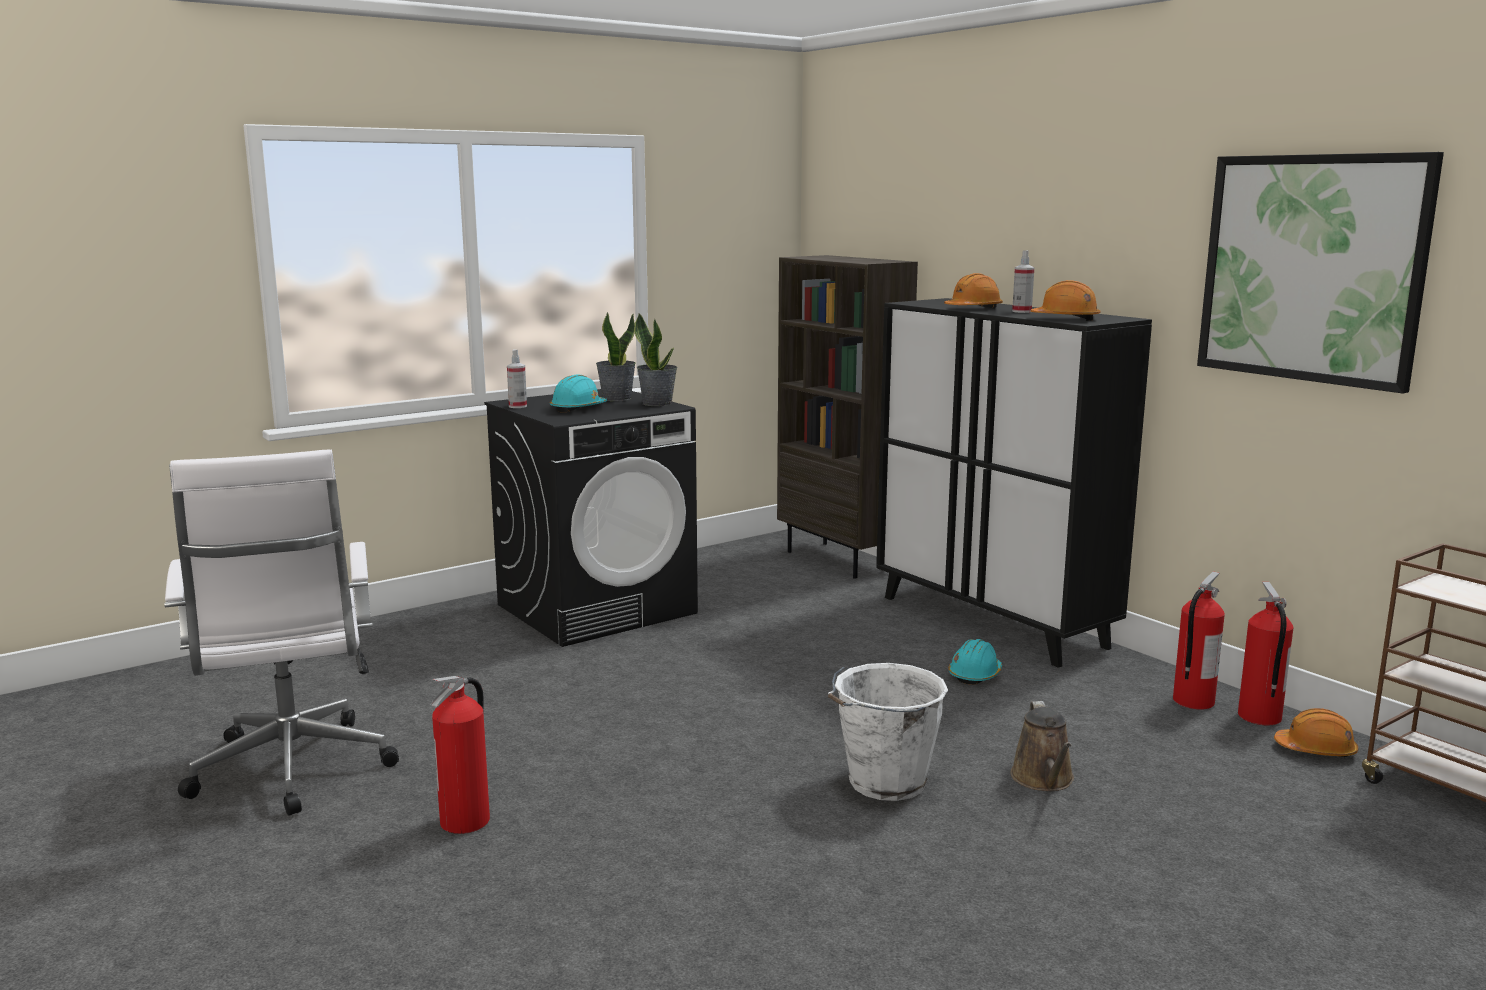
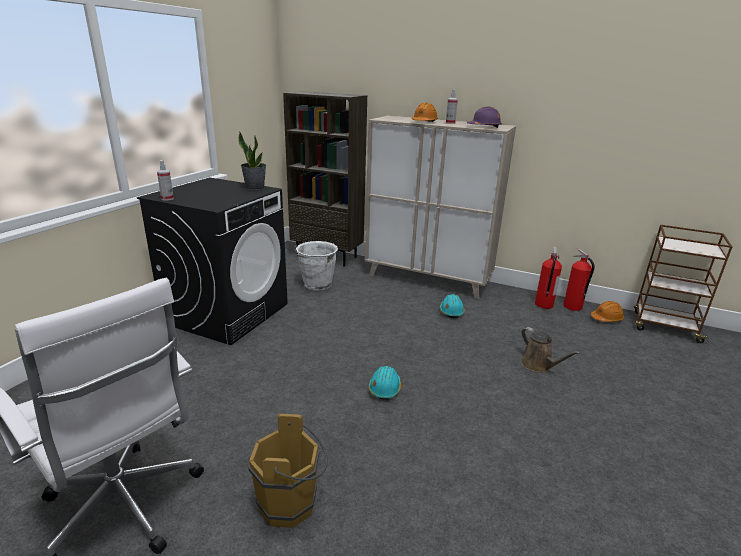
camera: 30 degrees left, 10 degrees up
fire extinguisher [431,676,490,834] -> brown bucket [248,414,328,528]
turquoise hard hat [550,374,607,412] -> turquoise hard hat moved to [368,366,401,400]
potted plant [596,312,636,401] -> none
white bucket [828,663,948,801] -> white bucket moved to [294,241,338,291]
black cabinet [876,298,1152,668] -> beige cabinet [365,116,516,299]
orange hard hat [1030,280,1100,321] -> purple hard hat [467,106,502,128]
picture [1197,152,1444,394] -> none

